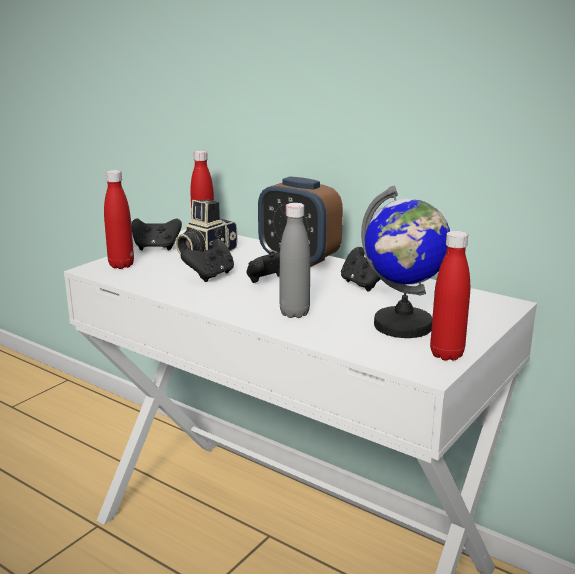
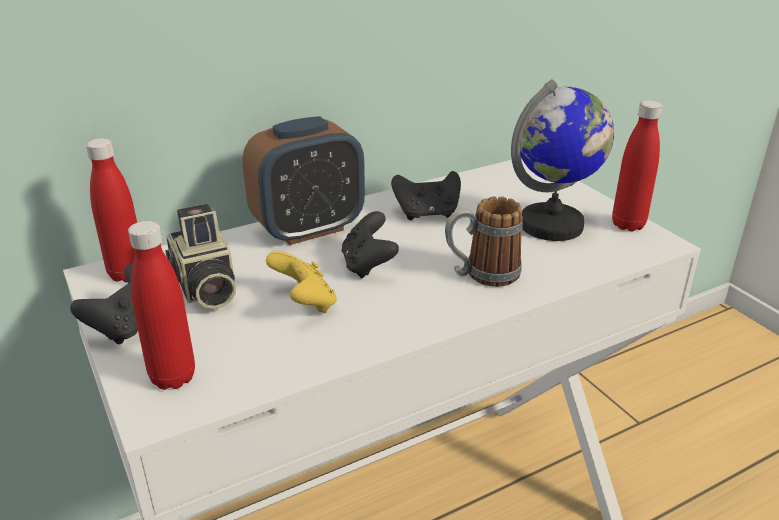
camera: 65 degrees left, 10 degrees up
black game controller [180,239,234,282] -> yellow game controller [266,251,337,313]
grey bottle [280,203,310,318] -> mug [445,197,523,287]

